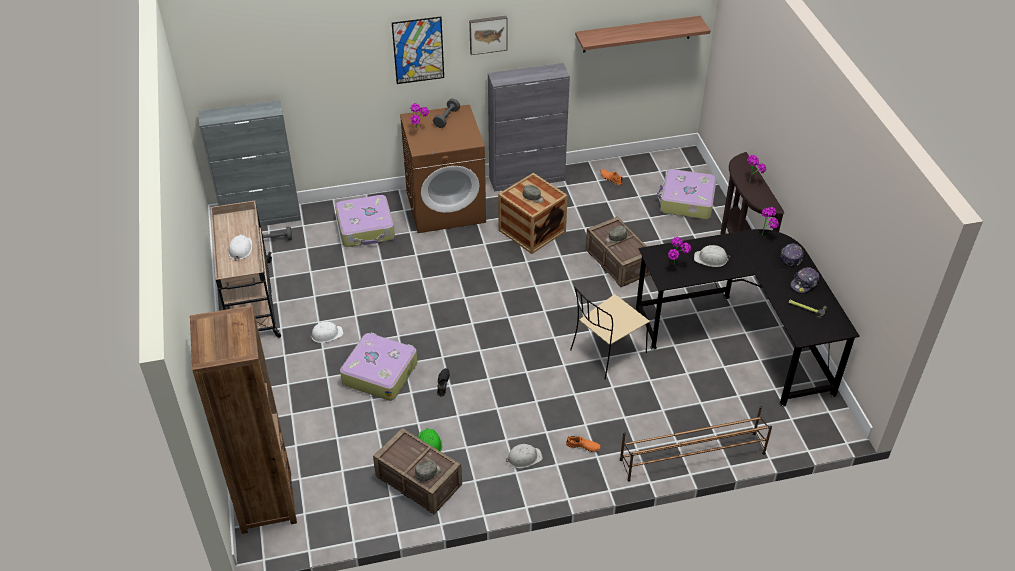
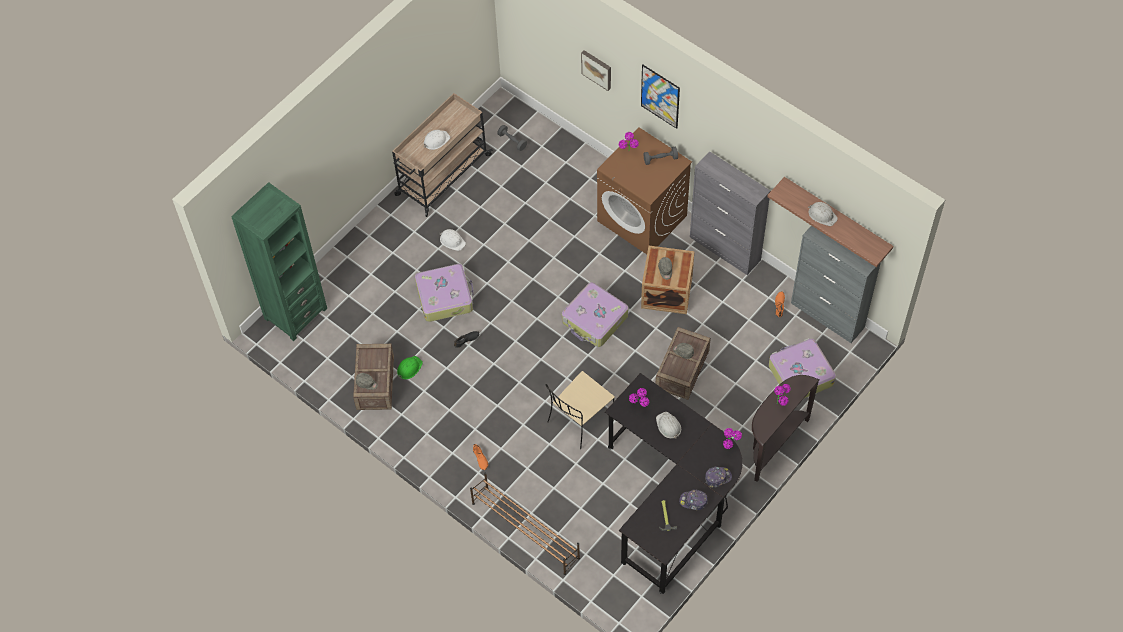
camera: 55 degrees right, 15 degrees up
brown bookcase [190,305,297,534] -> green bookcase [231,182,327,341]
grey cabinet [198,100,301,226] -> grey cabinet moved to [791,226,881,343]
suitcase [335,195,395,247] -> suitcase moved to [562,282,628,347]
picture [469,16,507,55] -> picture moved to [581,50,611,91]
white hard hat [506,444,543,468] -> white hard hat moved to [808,202,838,226]
beige chair [570,287,650,379] -> beige chair turned 60 degrees counterclockwise [546,371,615,449]

